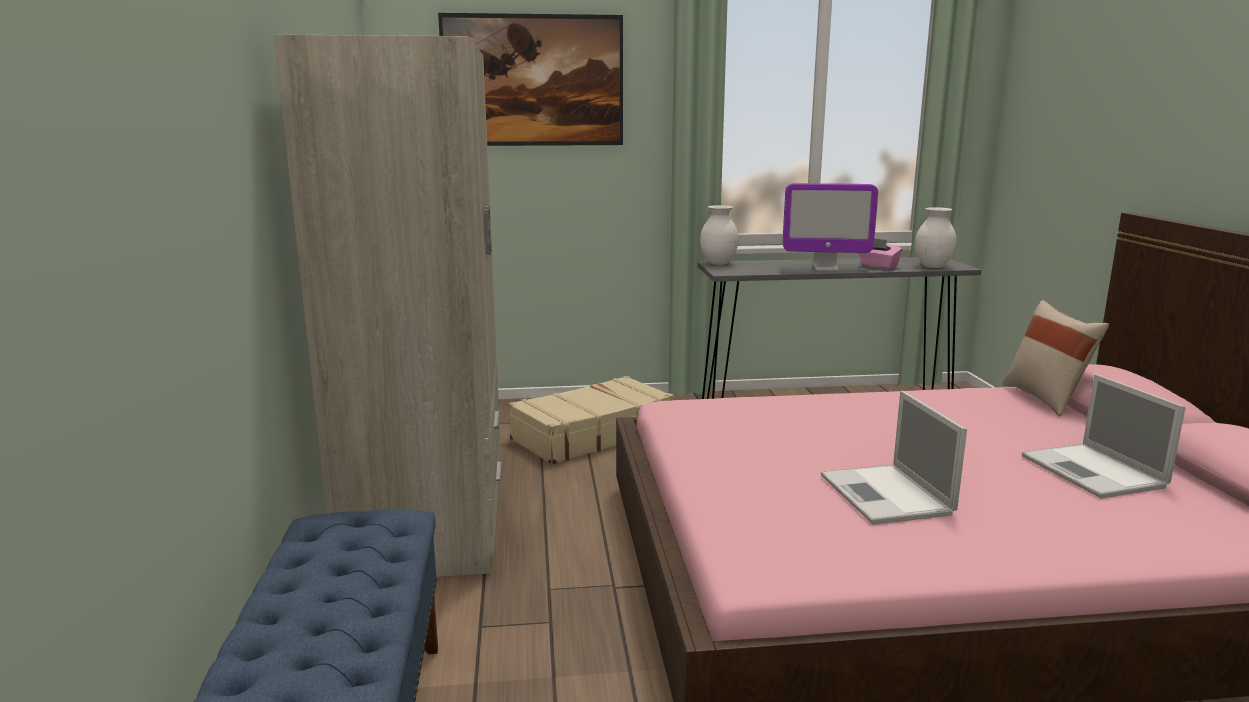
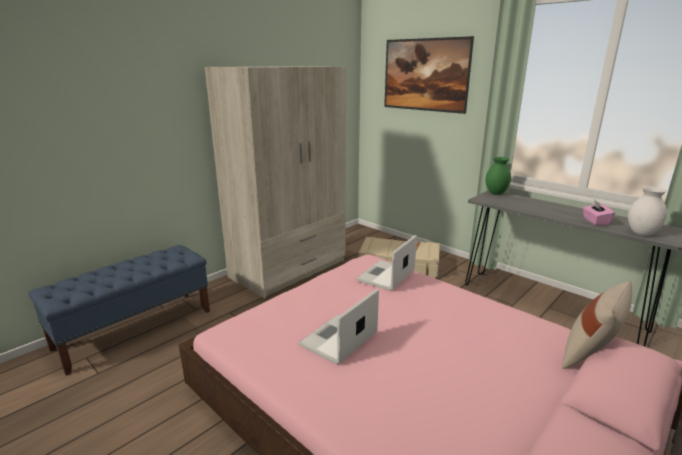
camera: 50 degrees right, 5 degrees up
white vase [700,205,739,265] -> green vase [485,157,511,195]
monitor [783,183,878,271] -> none
laptop [1022,374,1186,499] -> laptop moved to [356,235,417,291]

